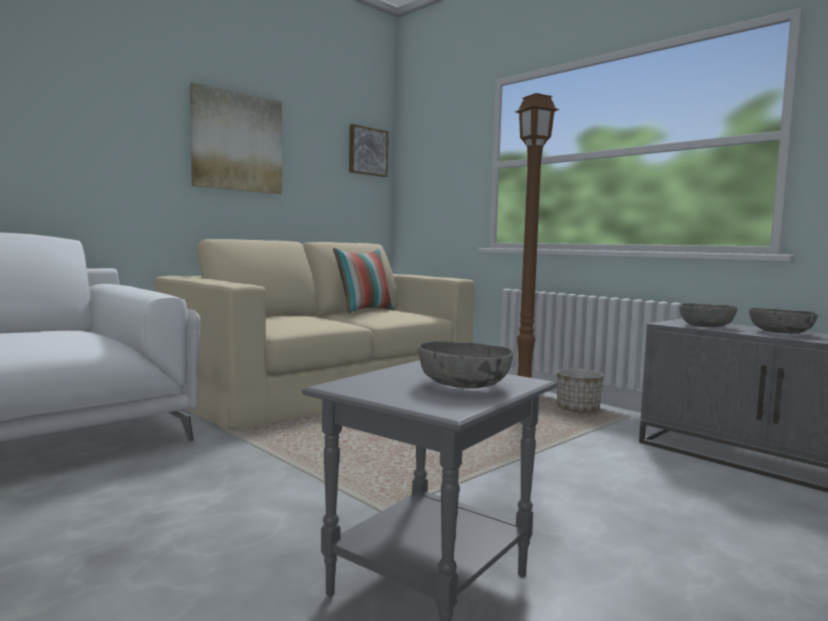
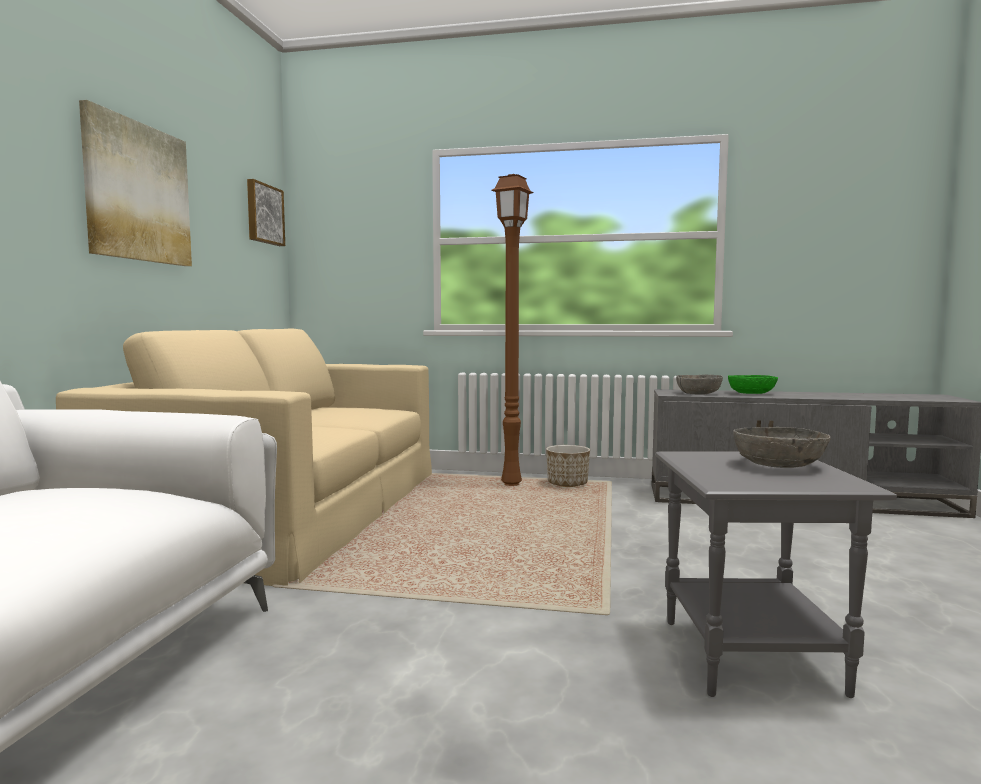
camera: 35 degrees left, 0 degrees up
pillow [333,248,394,313] -> none
grey bowl [749,308,818,334] -> green bowl [728,375,778,394]

